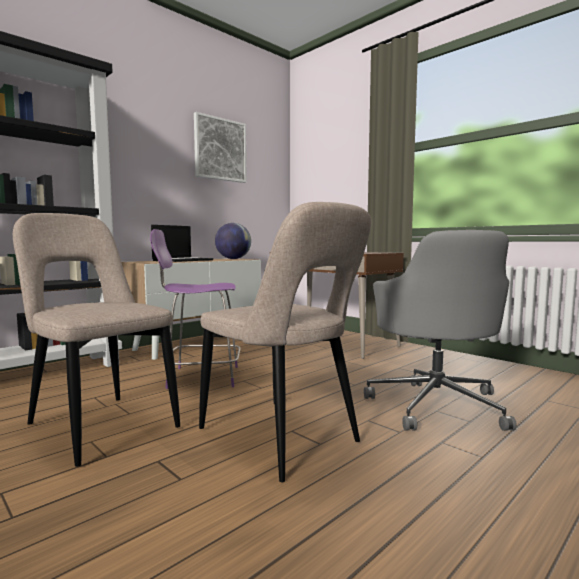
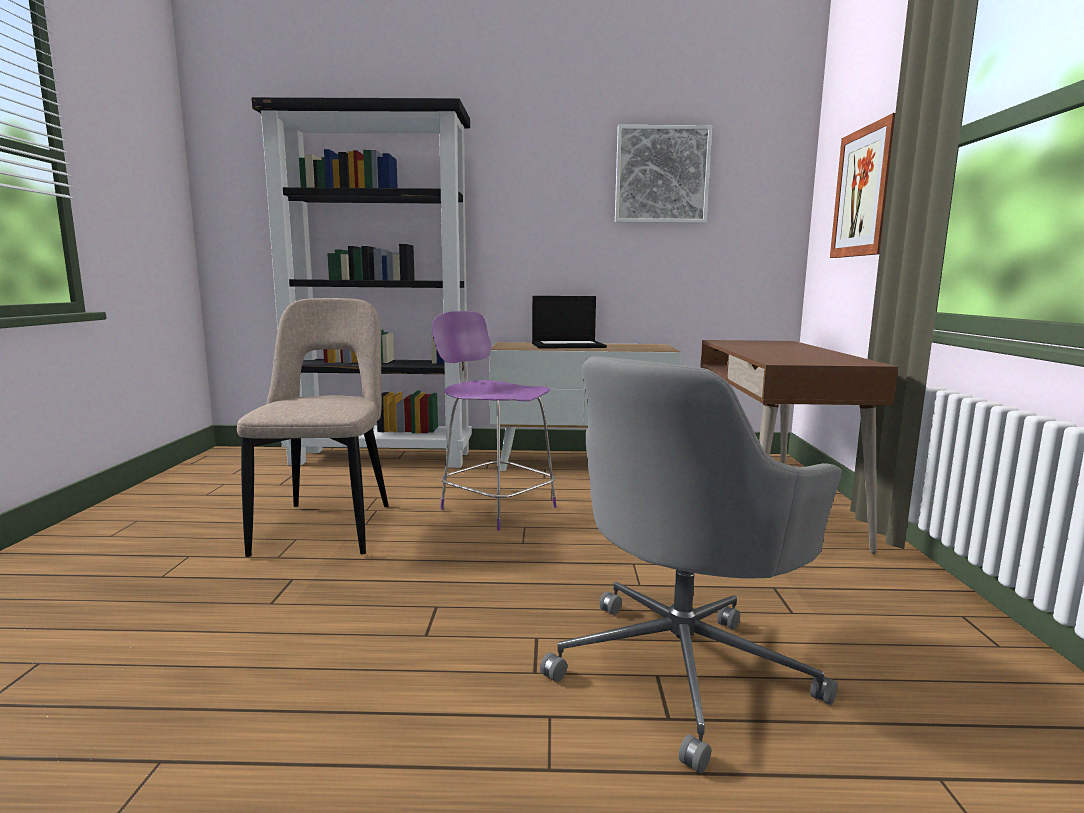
camera: 45 degrees right, 5 degrees up
beige chair [199,202,371,482] -> none
globe [215,223,251,259] -> none
none -> picture [830,113,895,258]

